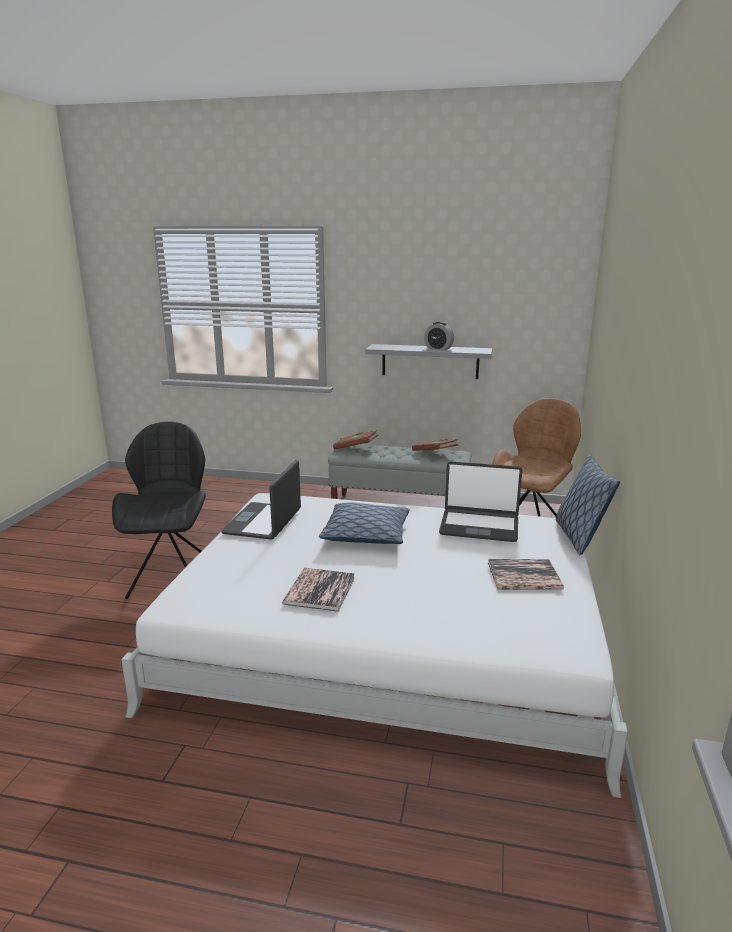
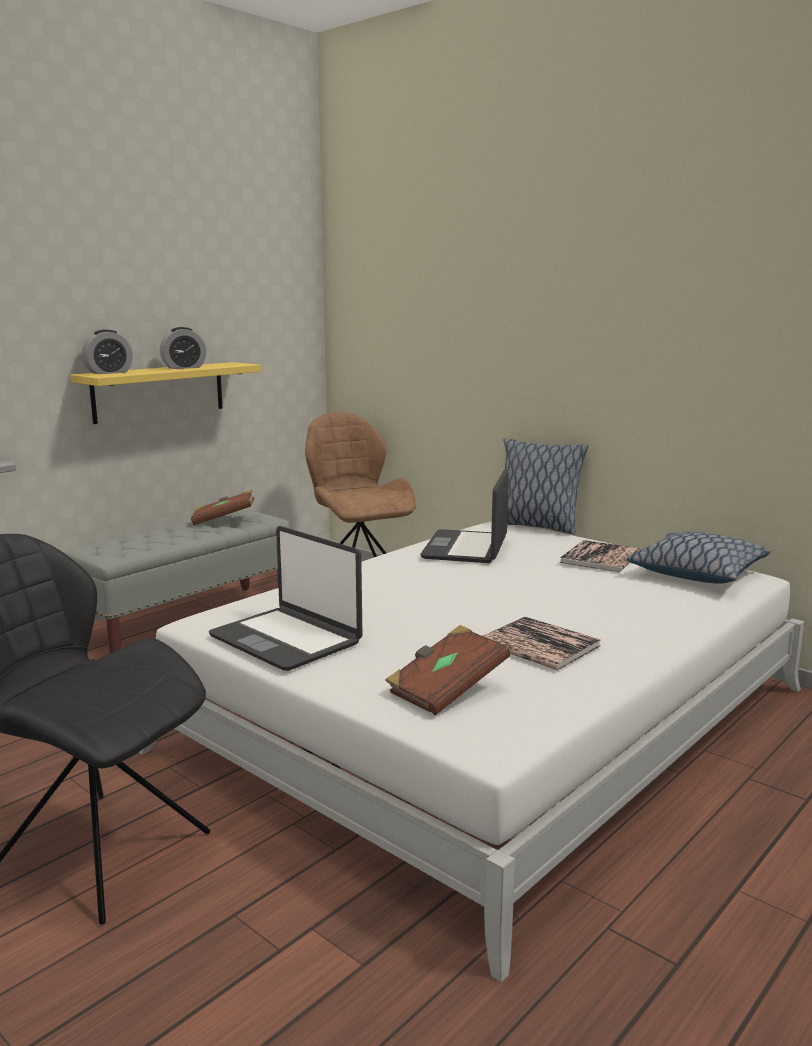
camera: 60 degrees left, 5 degrees down
pillow [319,503,410,544] -> pillow moved to [627,532,771,584]
brown book [333,430,378,450] -> brown book moved to [385,625,510,715]
grey shelf [365,344,492,379] -> yellow shelf [70,362,262,424]
laptop [439,461,522,542] -> laptop turned 150 degrees clockwise [420,469,509,563]
none -> alarm clock [82,329,133,374]

